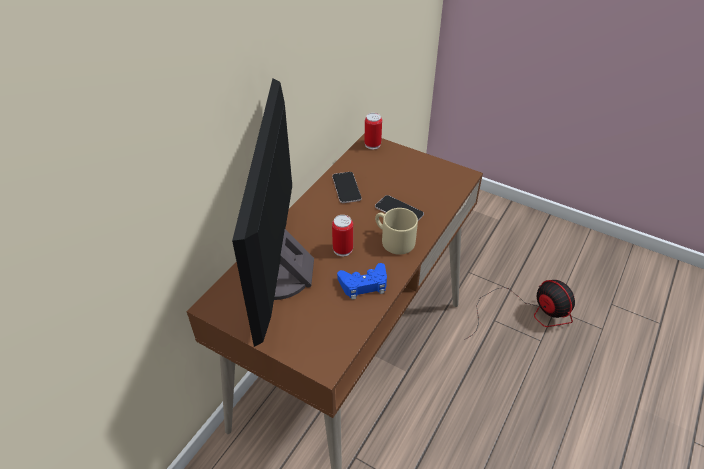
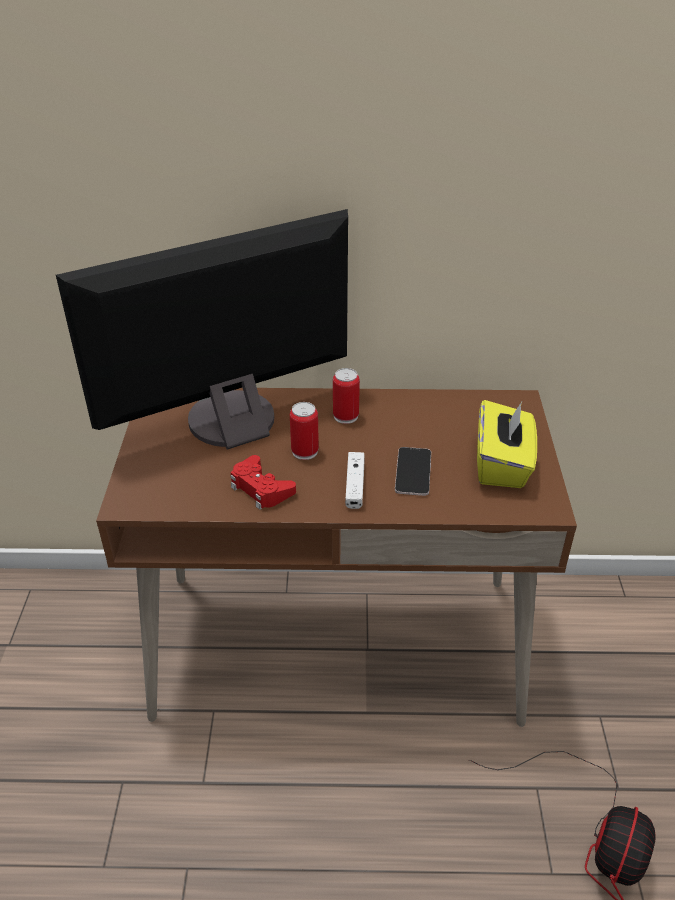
camera: 60 degrees right, 5 degrees down
phone [332,172,362,203] -> none
blue game controller [337,263,387,300] -> red game controller [231,455,296,510]
can [364,113,382,149] -> can moved to [333,368,360,424]
beige mug [375,208,418,255] -> white game controller [345,452,365,509]
none -> yellow tissue box [477,400,537,488]

